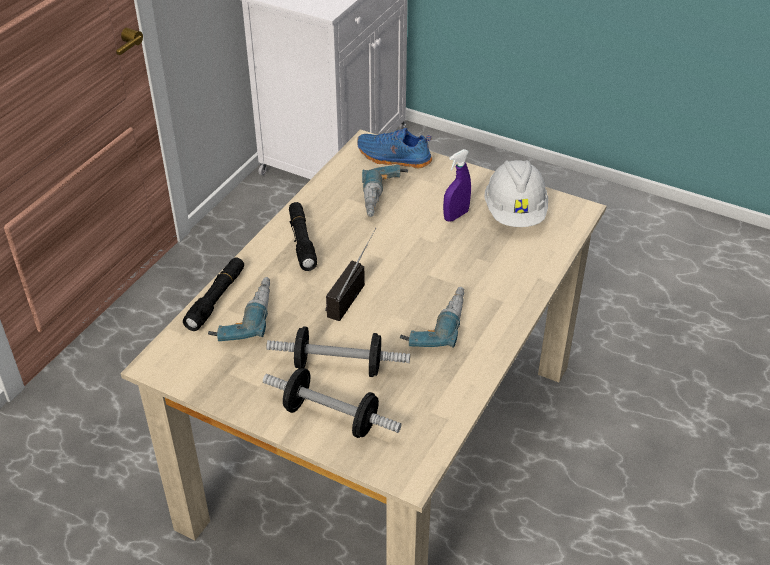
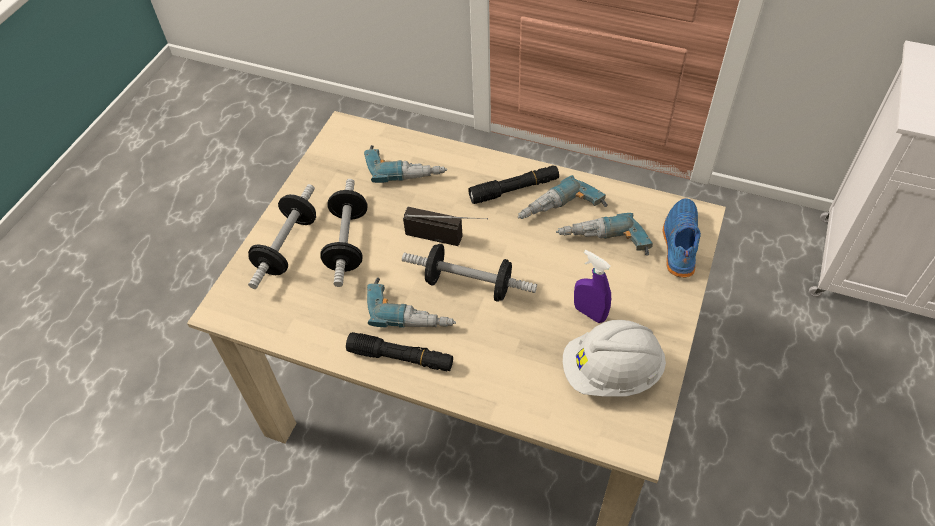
camera: 85 degrees right, 10 degrees up
black flashlight [183,258,244,331] -> black flashlight moved to [346,332,453,371]
none -> dumbbell [402,244,537,302]
none -> power drill [518,175,608,219]

